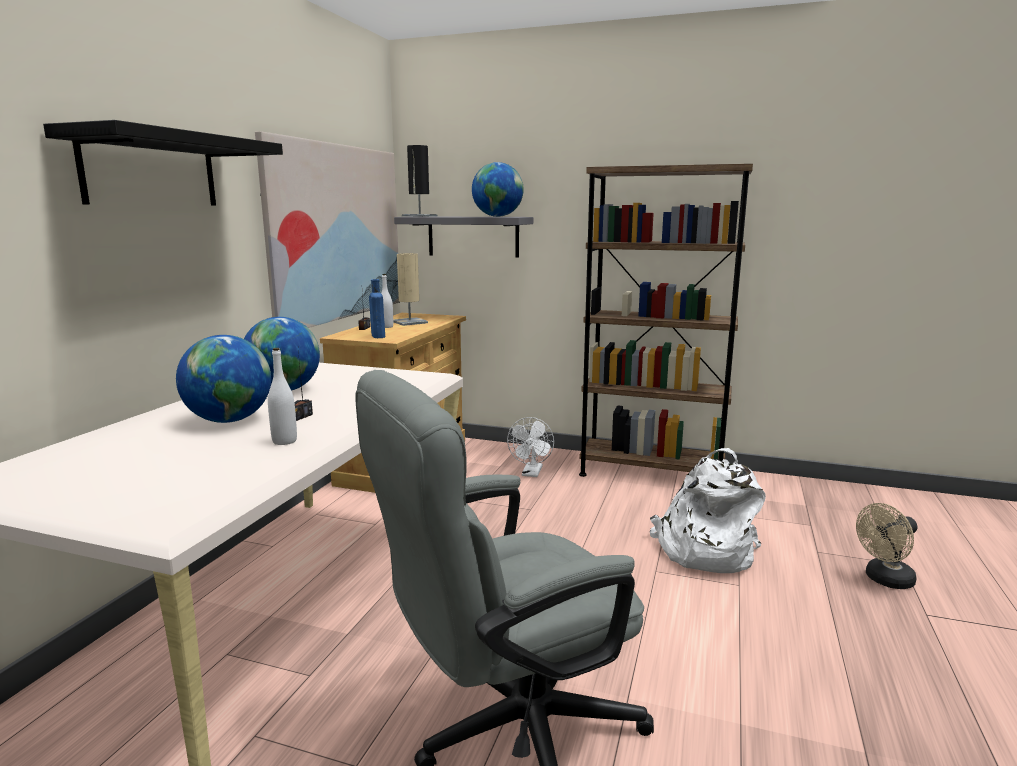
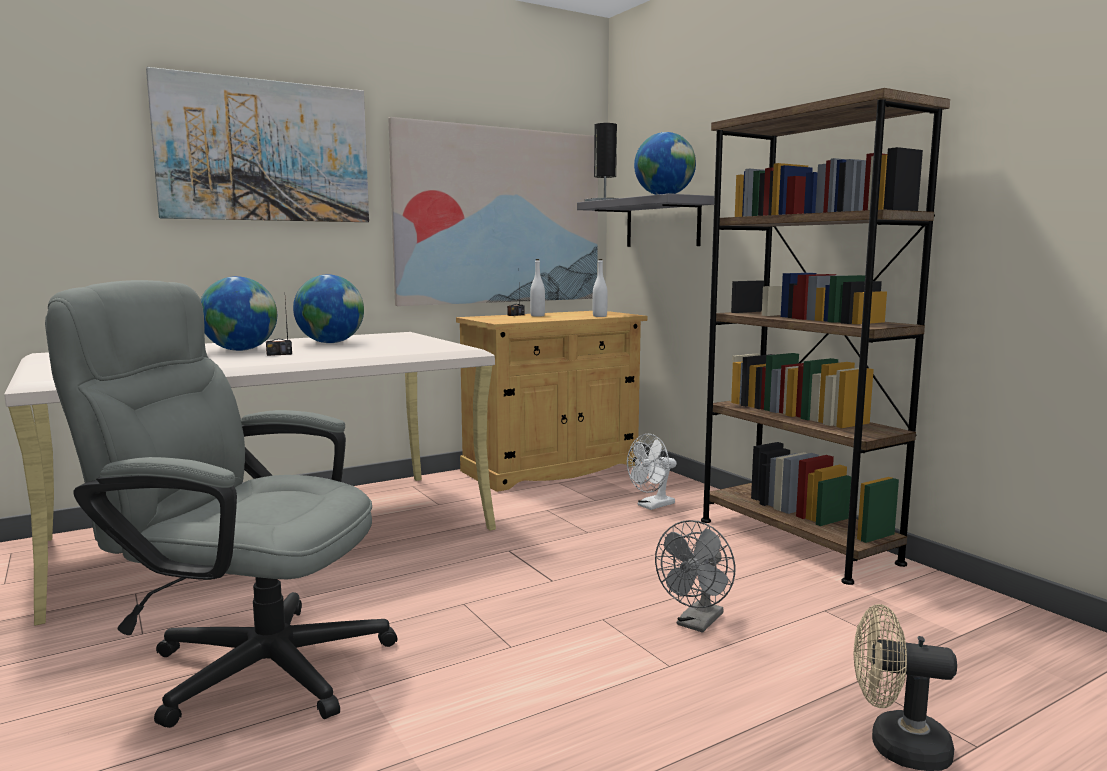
camera: 40 degrees right, 5 degrees down
black shelf [43,120,283,205] -> picture [146,67,369,222]
white bottle [268,348,297,445] -> white bottle moved to [593,259,608,317]
blue bottle [369,279,385,338] -> none
beige table lamp [393,253,428,326] -> none
white backpack [650,448,766,573] -> grey fan [655,520,735,632]

